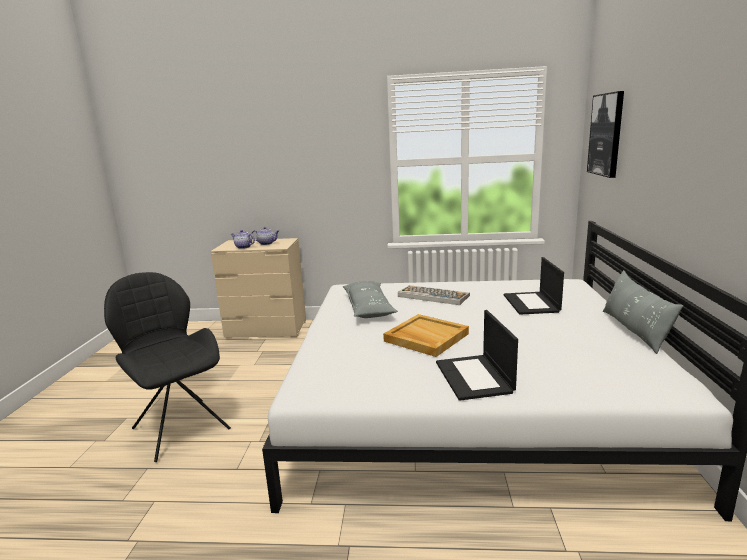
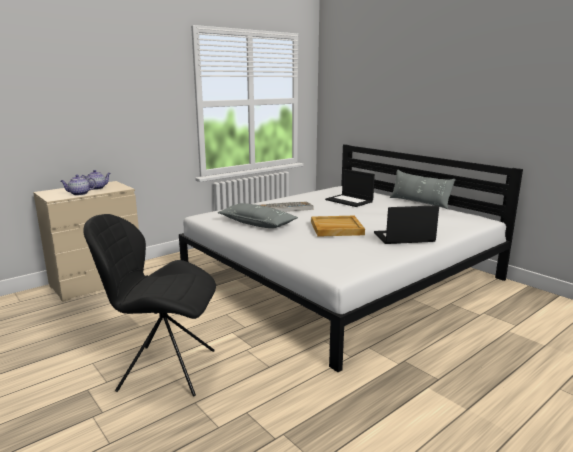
camera: 45 degrees left, 0 degrees up
laptop [436,310,518,401] -> laptop turned 135 degrees clockwise [374,205,439,244]
picture [587,91,624,178] -> none

